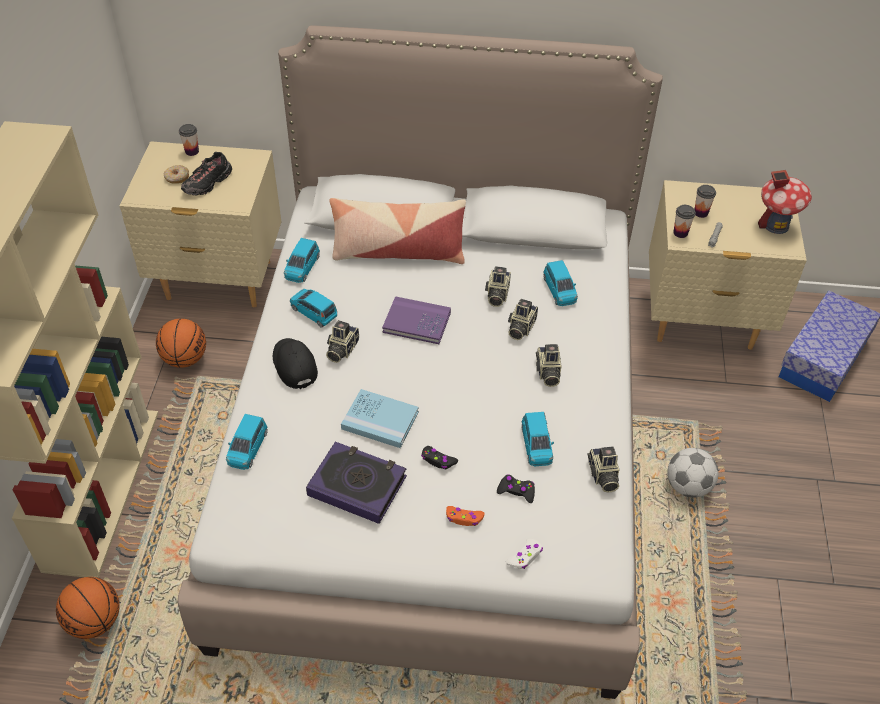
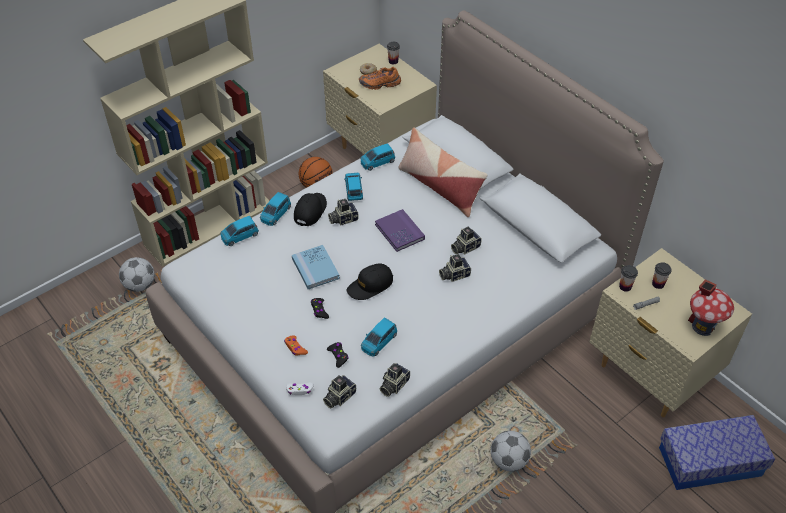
camera: 45 degrees right, 0 degrees up
basketball [56,577,120,639] -> football [119,257,155,292]
black shoe [181,152,232,195] -> orange shoe [359,67,401,90]
book [306,442,407,524] -> none
camera [536,344,561,387] -> camera moved to [323,375,356,408]
blue toy car [543,260,578,306] -> blue toy car moved to [260,192,291,226]
none -> black cap [347,263,393,300]

